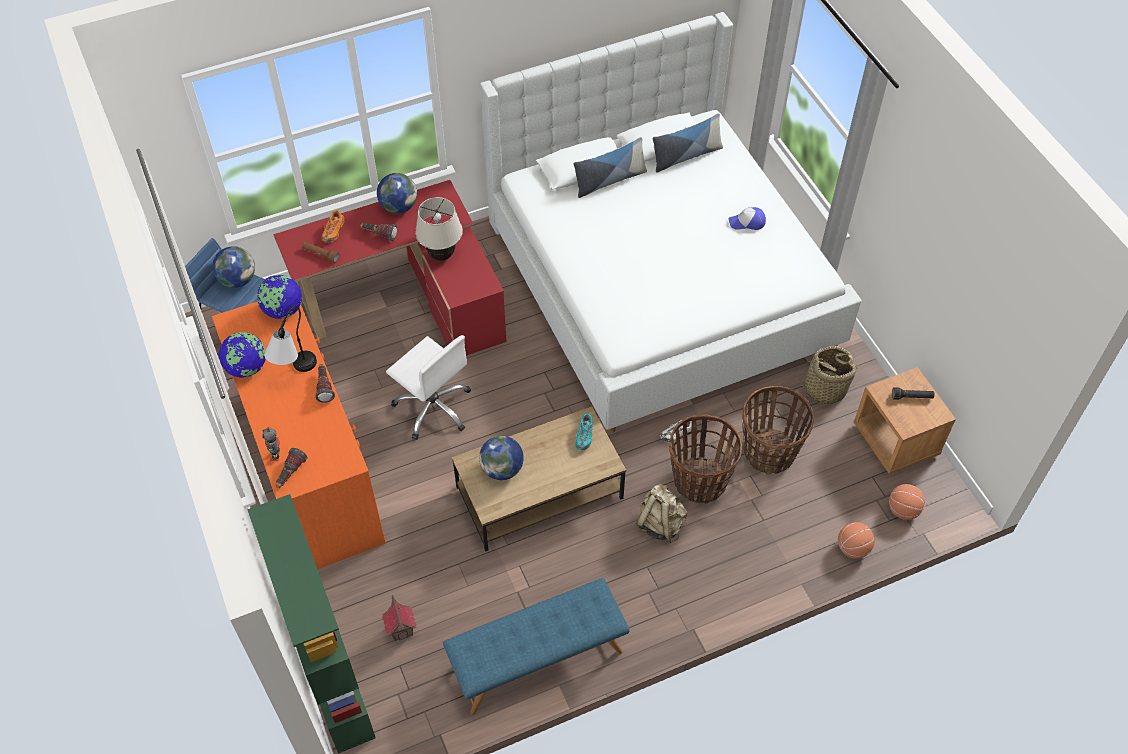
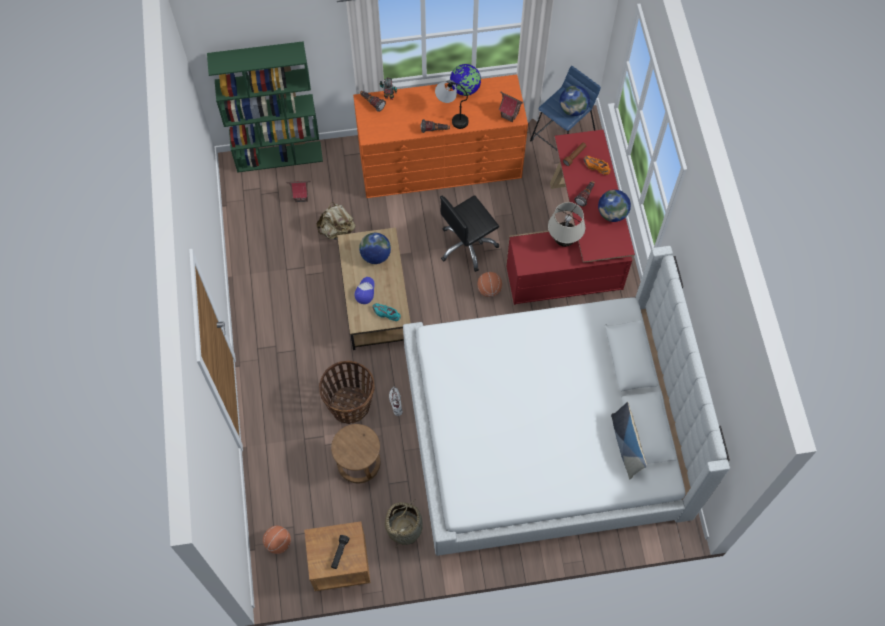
camera: 105 degrees right, 10 degrees up
globe [257,275,302,319] -> toy house [498,91,523,122]
white office chair [386,335,471,440] -> black office chair [440,195,499,272]
blue bench [443,578,630,715] -> none
pillow [573,137,647,198] -> none
beige backpack [636,483,687,543] -> beige backpack moved to [316,202,355,240]
cap [729,207,766,230] -> cap moved to [354,277,375,304]
basket [742,386,814,475] -> brown stool [331,424,380,483]
basketball [838,522,875,559] -> basketball moved to [477,272,502,297]

